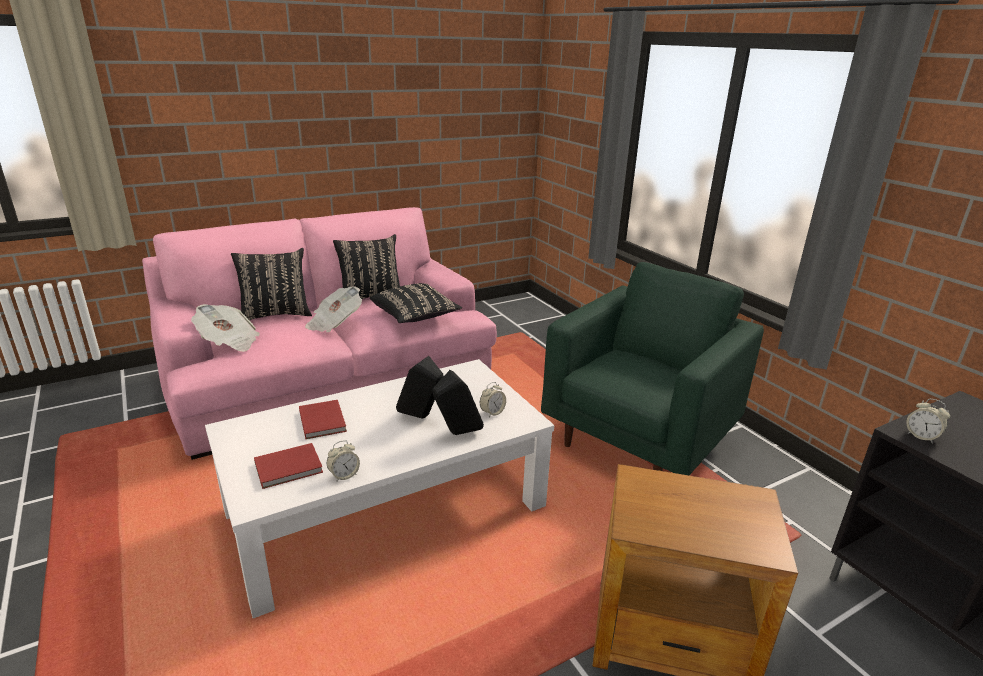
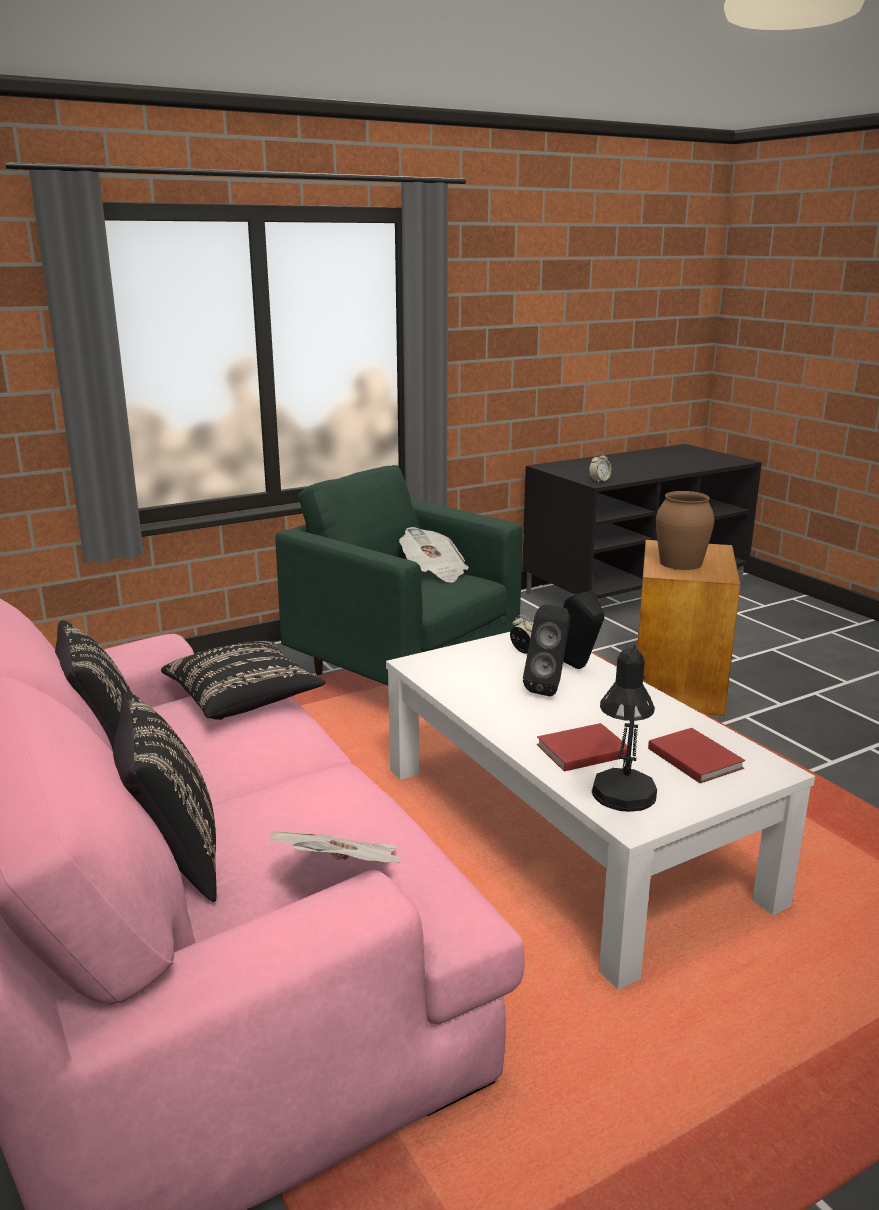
camera: 90 degrees left, 5 degrees down
newspaper [305,286,362,332] -> newspaper moved to [399,527,469,583]
alarm clock [327,440,360,482] -> none
none -> black table lamp [592,645,657,812]
none -> brown vase [656,491,714,570]

